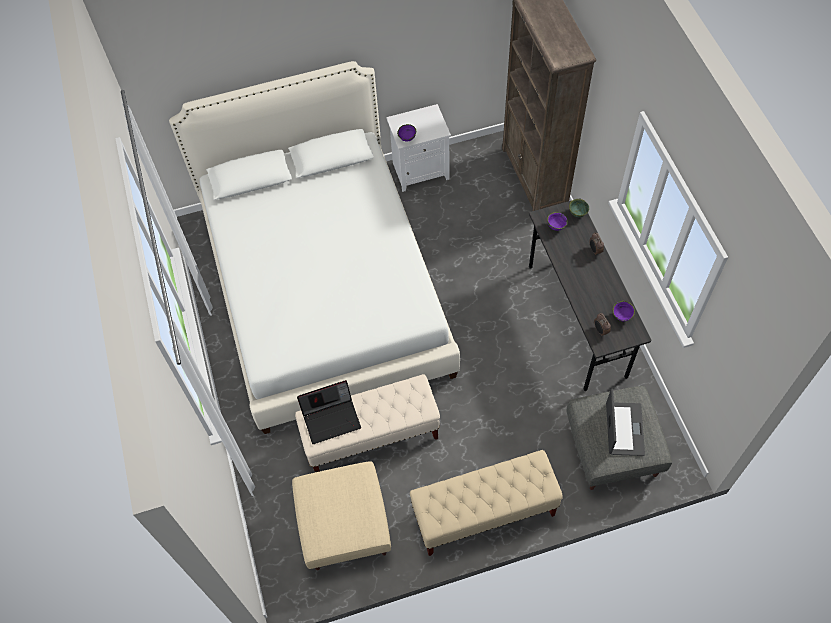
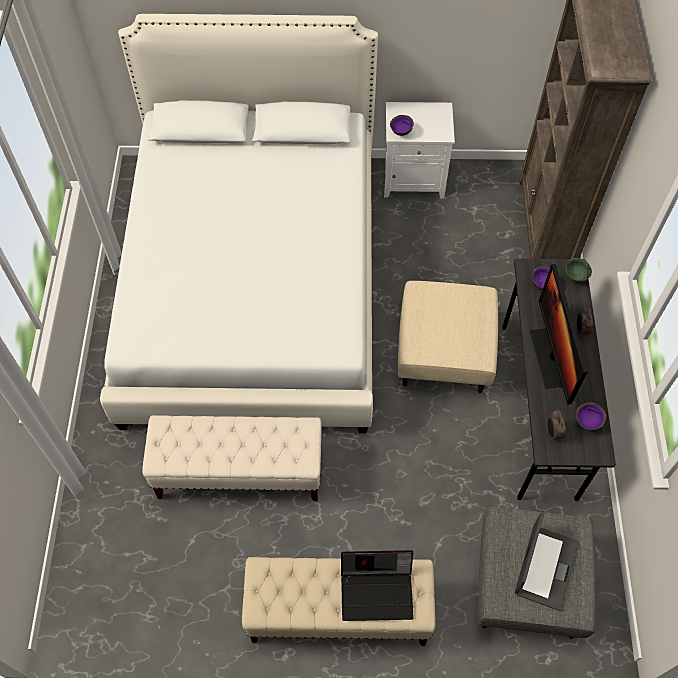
camera: 15 degrees right, 0 degrees up
beige ottoman [292,461,391,571] -> beige ottoman moved to [398,281,498,393]
laptop [297,380,361,444] -> laptop moved to [341,550,414,621]
none -> monitor [530,264,588,405]

